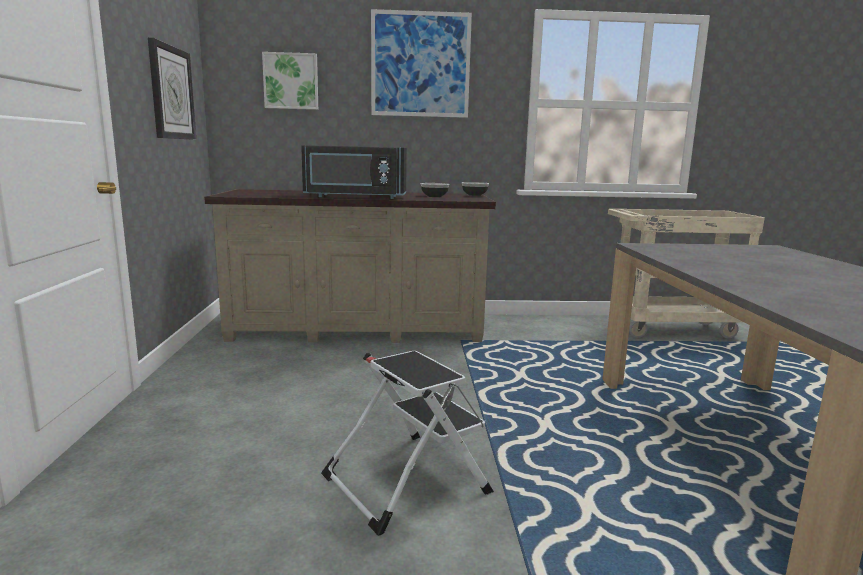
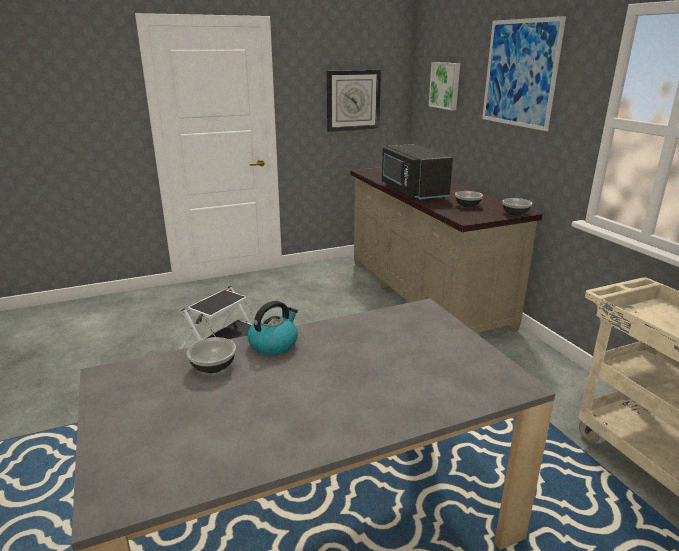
camera: 70 degrees right, 10 degrees up
none -> bowl [187,337,236,373]
none -> kettle [248,301,298,355]

